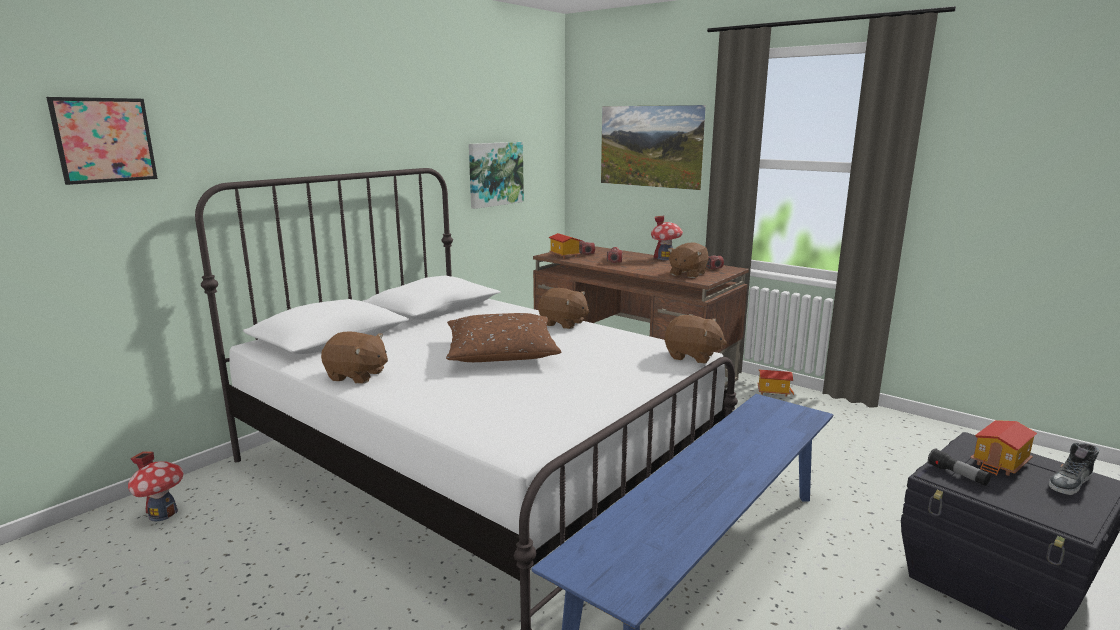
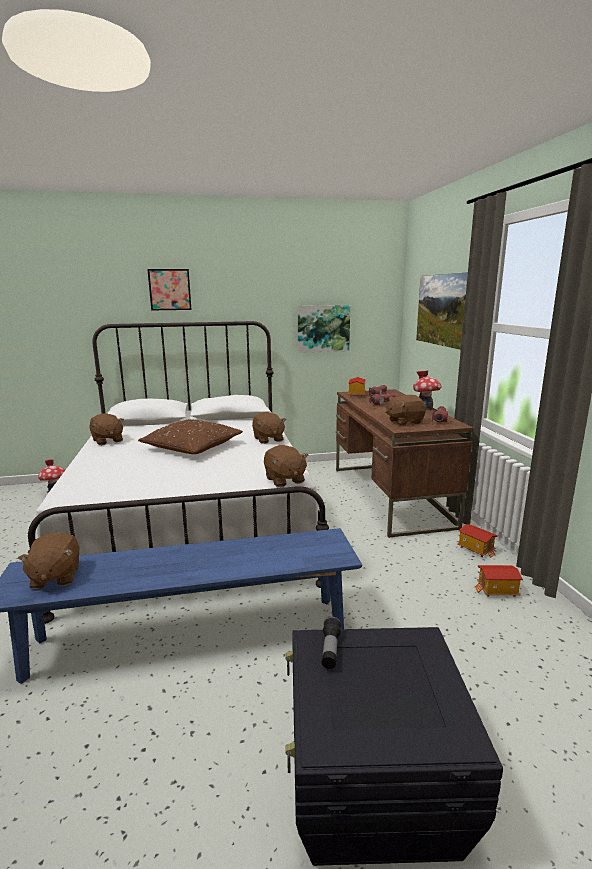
camera: 40 degrees right, 0 degrees up
picture [46,97,158,185] -> picture moved to [147,269,192,310]
toy house [970,420,1037,476] -> toy house moved to [475,565,523,597]
shoe [1049,443,1099,495] -> none
none -> brown plush toy [18,532,80,589]

